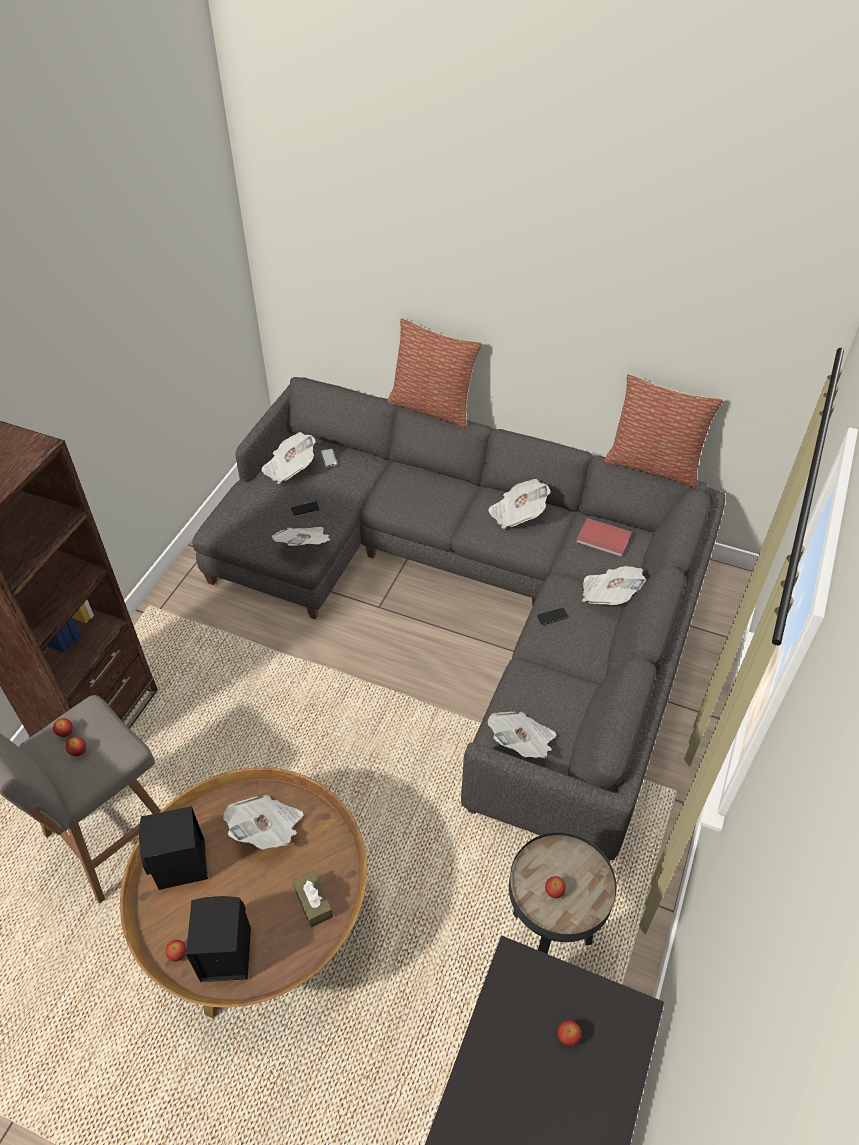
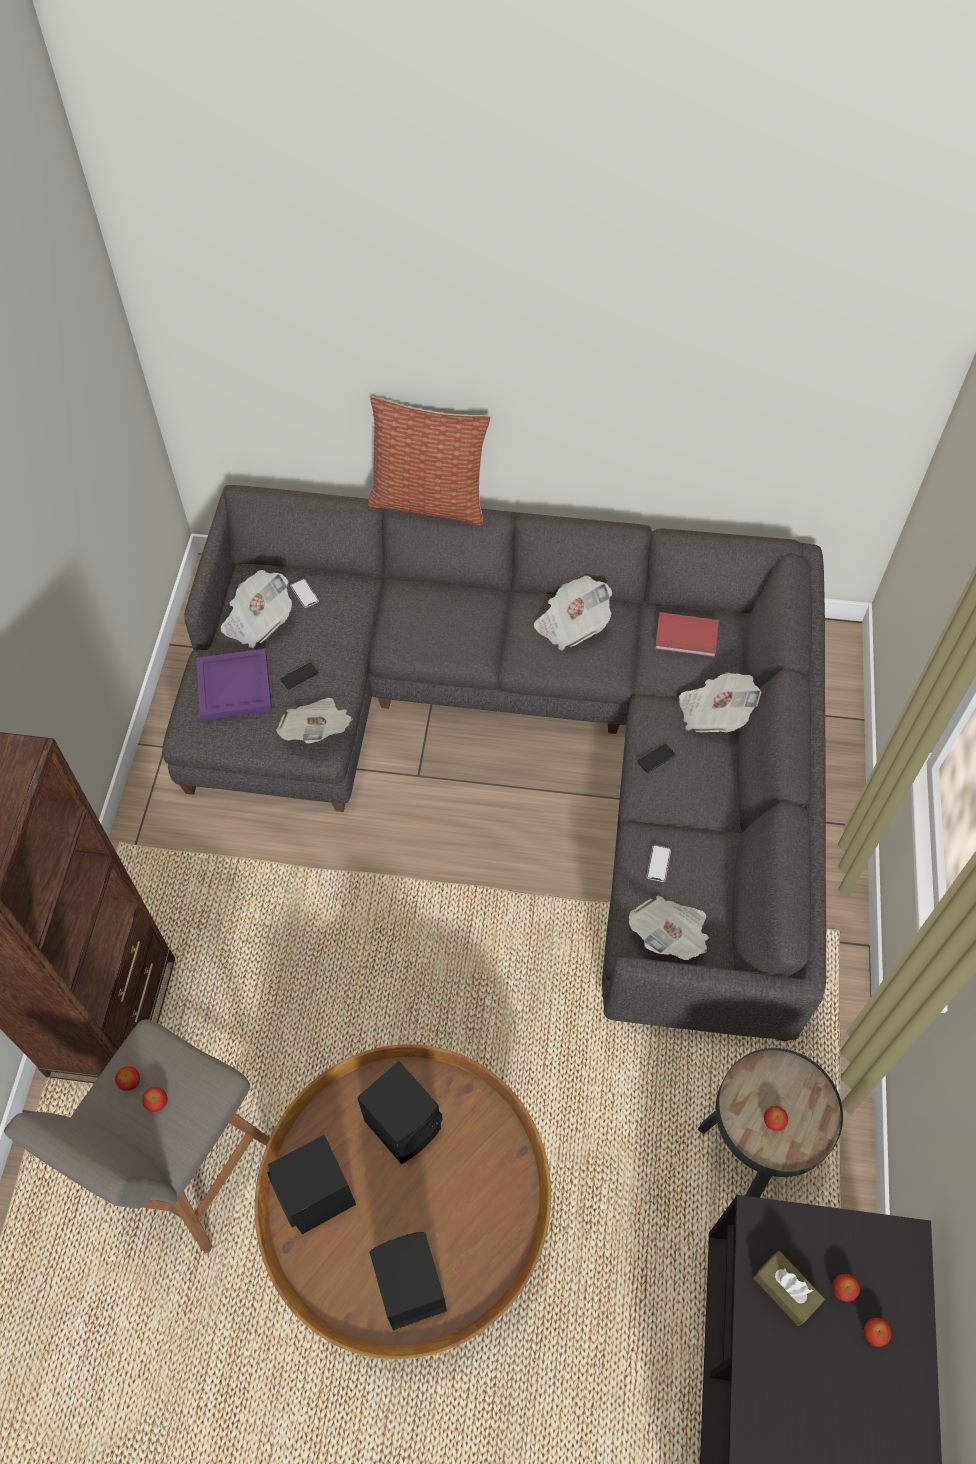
camera: 15 degrees left, 10 degrees up
apple [165,940,186,962] -> apple moved to [863,1318,892,1347]
newspaper [223,795,303,849] -> black speaker [357,1061,443,1165]
brown tissue box [293,871,333,928] -> brown tissue box moved to [753,1251,825,1326]
pillow [604,374,723,489] -> none
none -> purple tray [196,649,272,721]
none -> phone [647,845,671,882]

